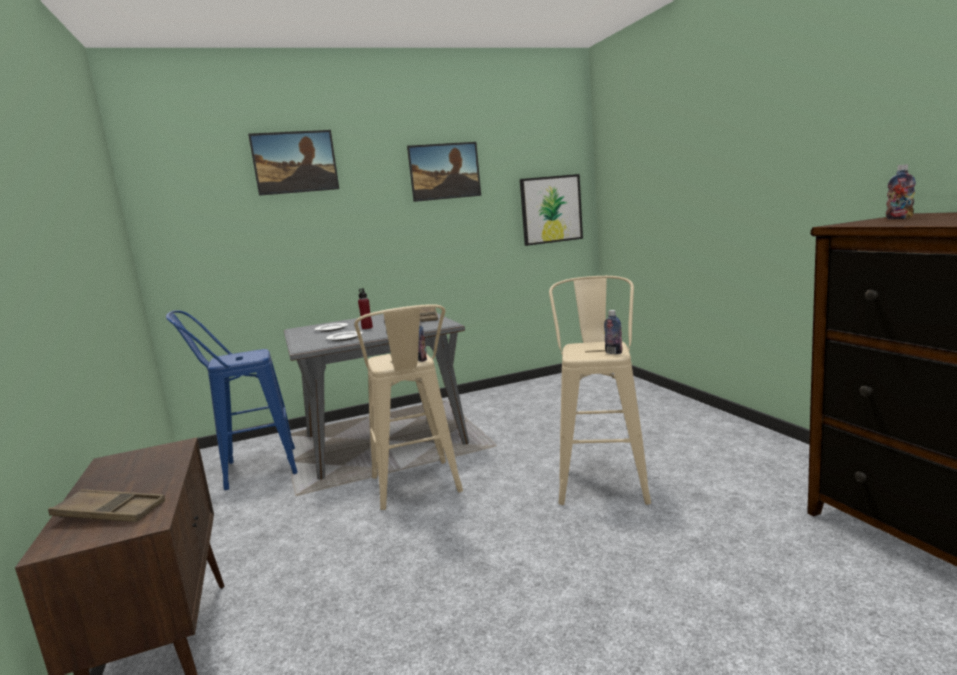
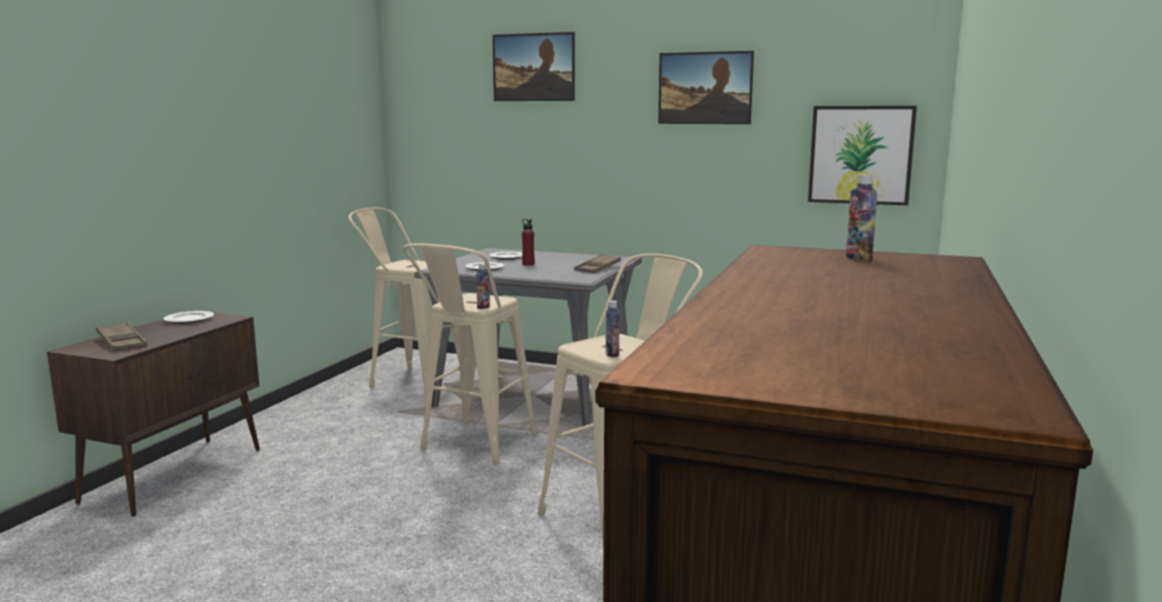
camera: 40 degrees right, 0 degrees up
blue stool [166,310,298,490] -> beige stool [348,208,460,395]
none -> plate [163,311,214,324]

